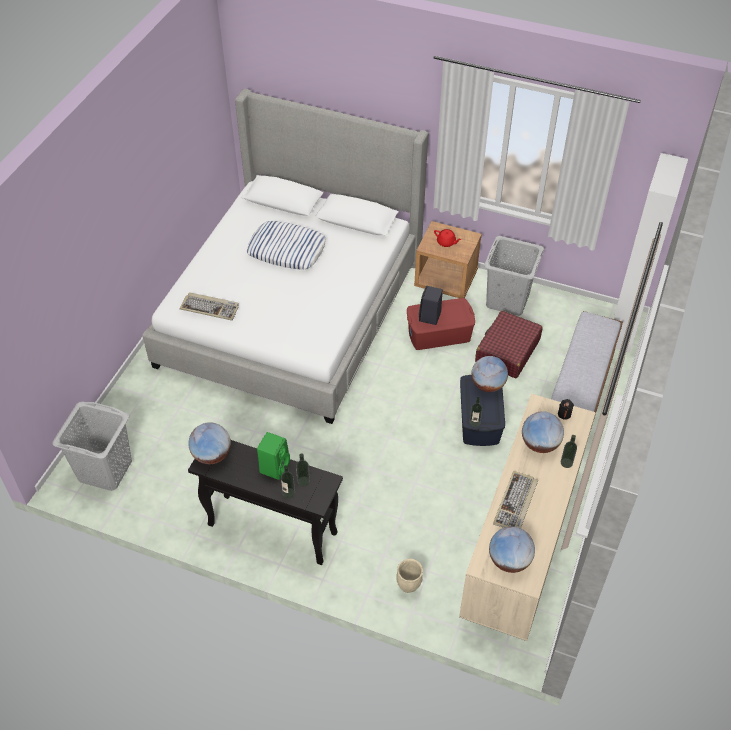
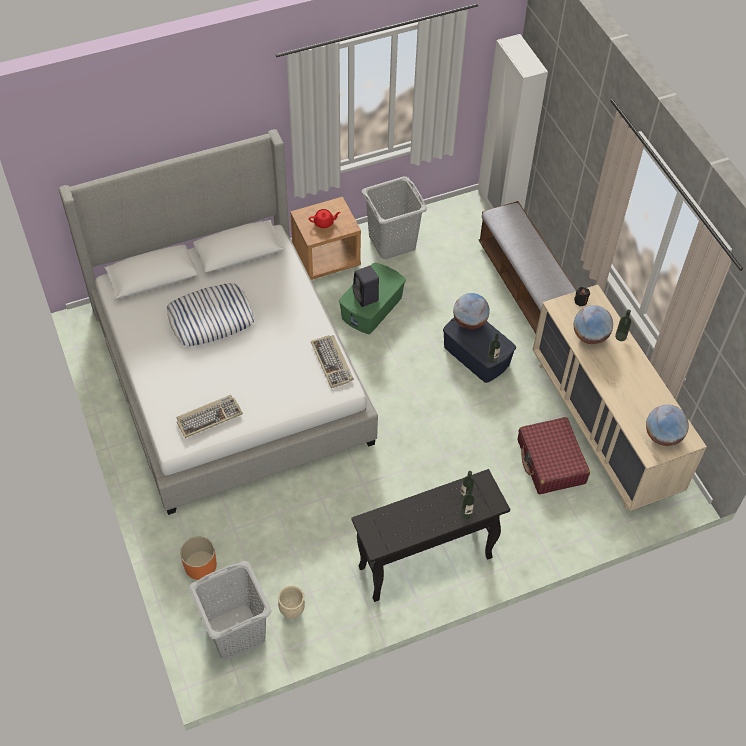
camera: 45 degrees left, 5 degrees up
globe [188,422,231,464] -> none
green speaker [257,432,290,480] -> none
beige planter [396,559,423,593] -> beige planter moved to [278,586,305,619]
red storage box [407,298,475,350] -> green storage box [339,263,406,334]
red suitcase [475,311,543,378] -> red suitcase moved to [518,417,590,494]
keyboard [493,471,538,528] -> keyboard moved to [311,335,354,388]
none -> orange planter [180,537,217,580]

